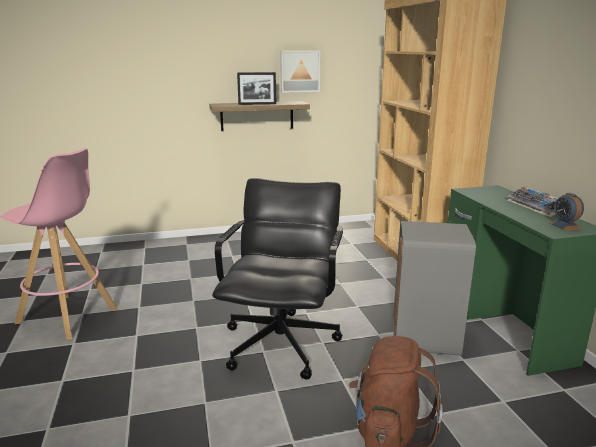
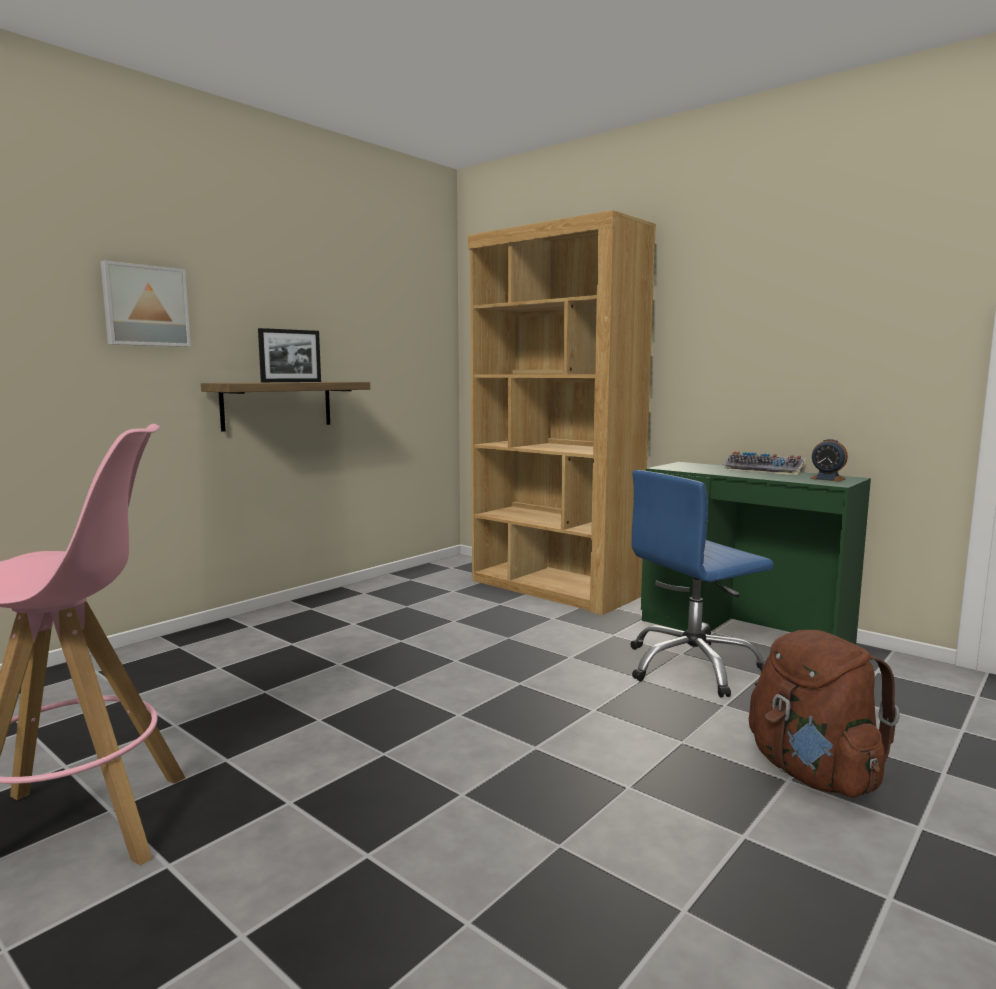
camera: 35 degrees left, 10 degrees down
black office chair [212,178,343,380] -> none
picture [280,51,321,93] -> picture moved to [100,260,191,347]
grey trash can [393,221,476,356] -> blue office chair [631,470,774,698]

